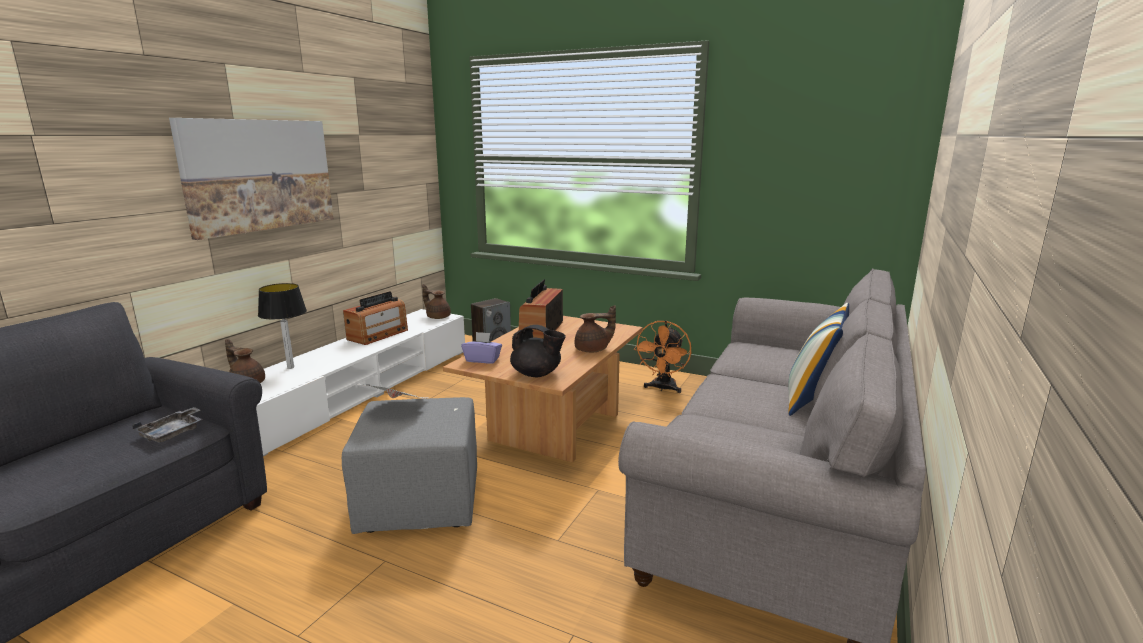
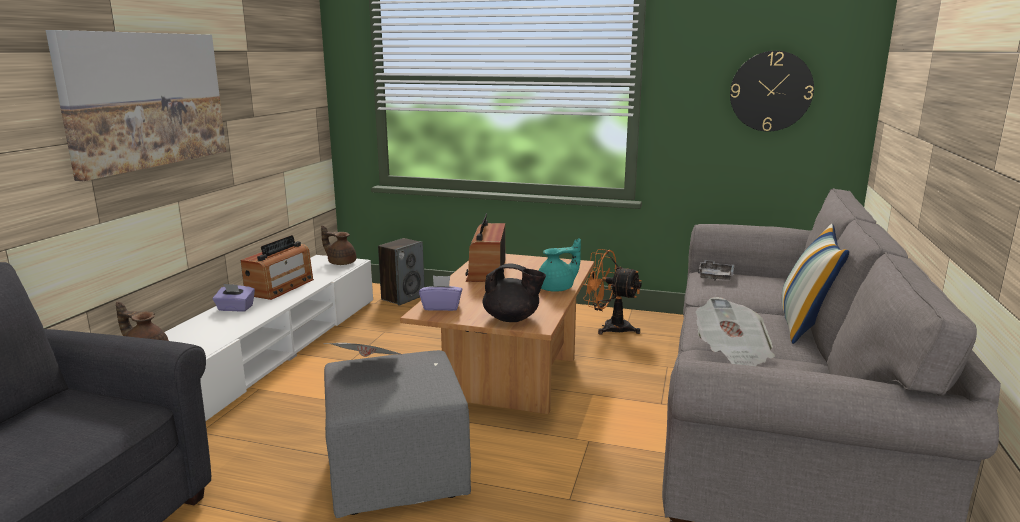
camera: 10 degrees left, 0 degrees up
grey tray [132,407,203,442] -> grey tray moved to [698,260,735,281]
table lamp [258,283,307,369] -> none
brown teapot [574,305,616,352] -> turquoise teapot [539,238,581,292]
orange fan [634,320,691,393] -> orange fan turned 105 degrees clockwise [583,249,642,335]
none -> purple tissue box [213,284,255,312]
none -> newspaper [696,297,775,366]
none -> wall clock [730,51,814,132]

